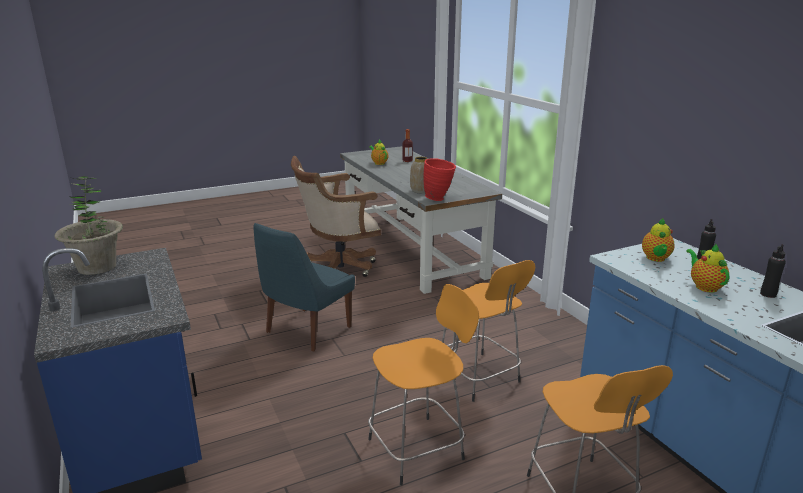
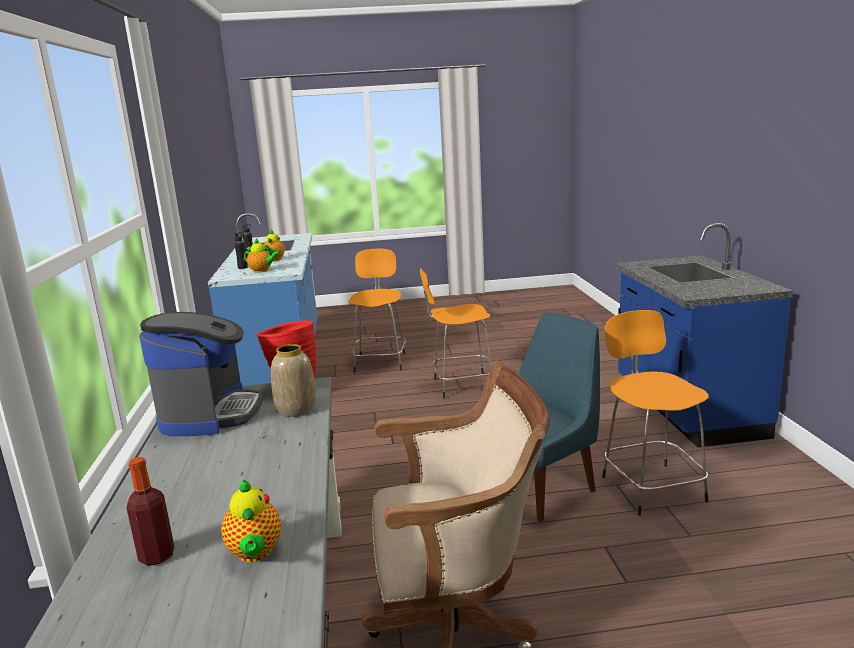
camera: 160 degrees left, 5 degrees down
potted plant [54,176,123,275] -> none
orange stool [442,260,535,402] -> orange stool moved to [602,310,709,516]
teapot [642,218,674,262] -> teapot turned 75 degrees clockwise [244,238,281,273]
none -> coffee machine [139,312,263,436]

